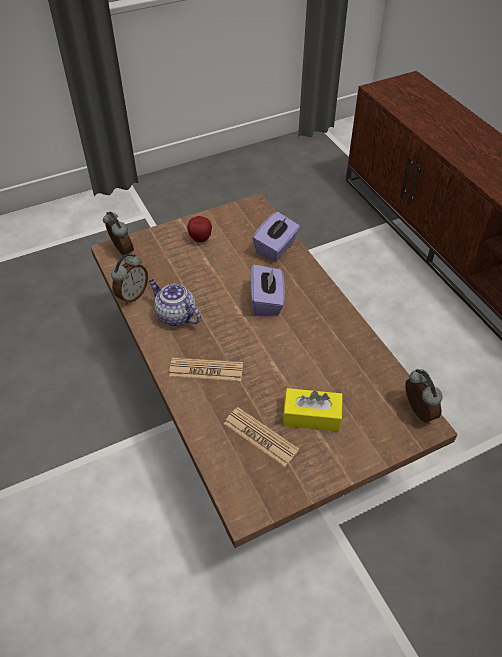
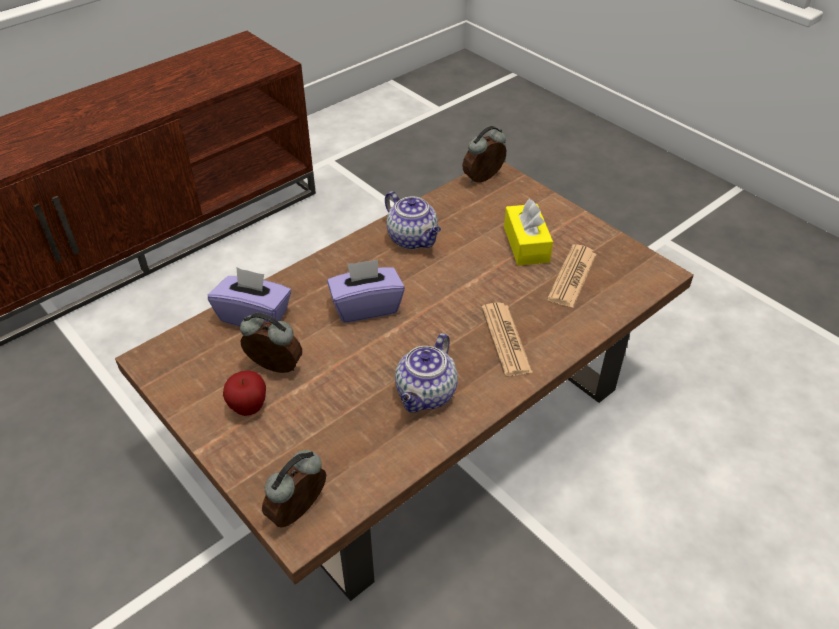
camera: 105 degrees left, 5 degrees down
alarm clock [111,254,148,304] -> alarm clock moved to [240,313,302,373]
none -> teapot [385,191,441,249]

